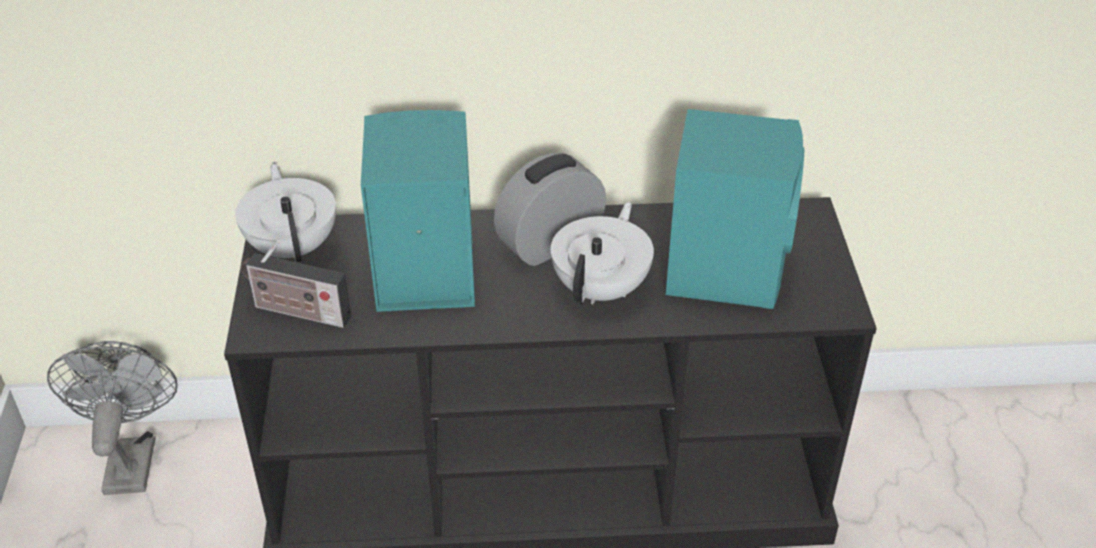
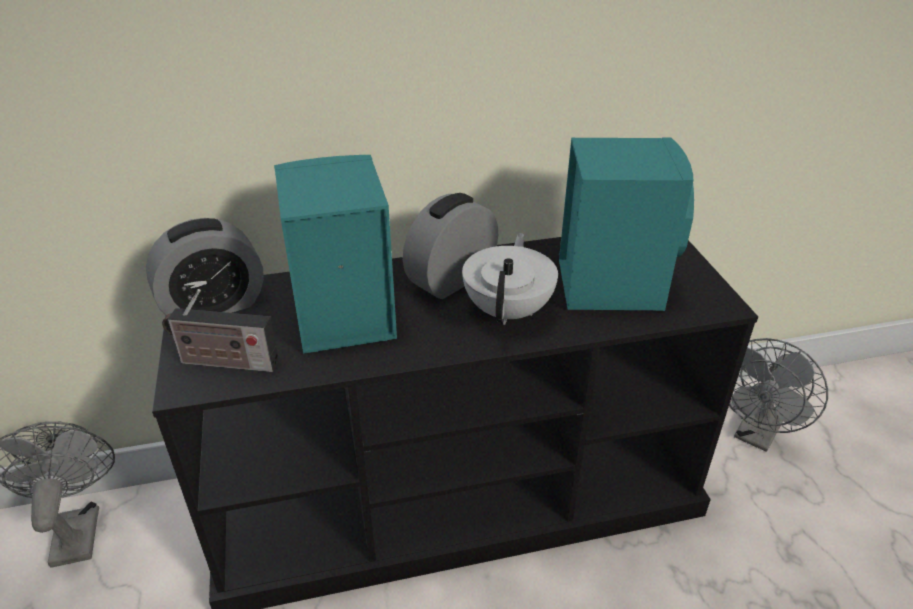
camera: 10 degrees left, 5 degrees down
white teapot [235,163,336,263] -> alarm clock [146,218,264,315]
none -> grey fan [729,338,828,452]

